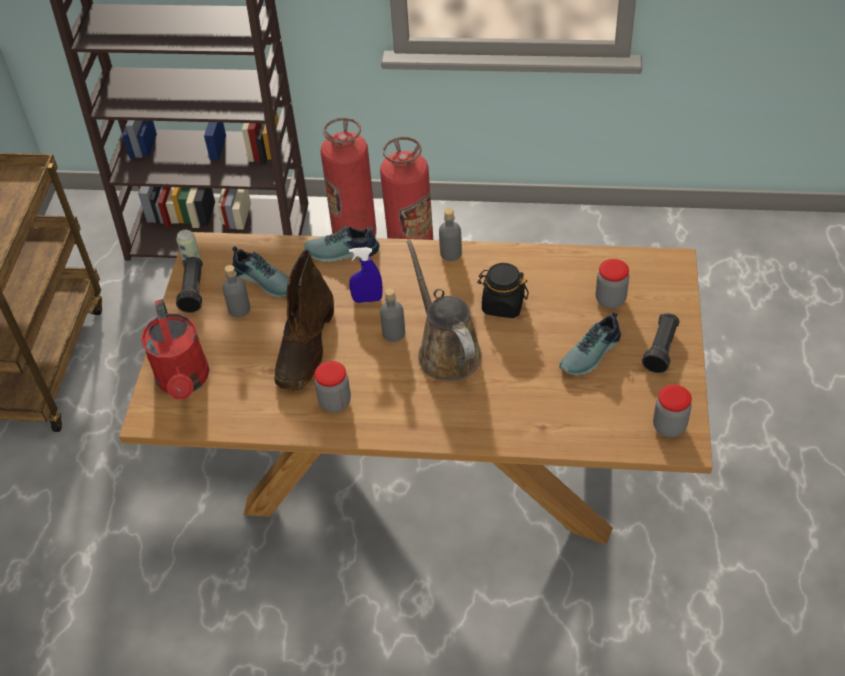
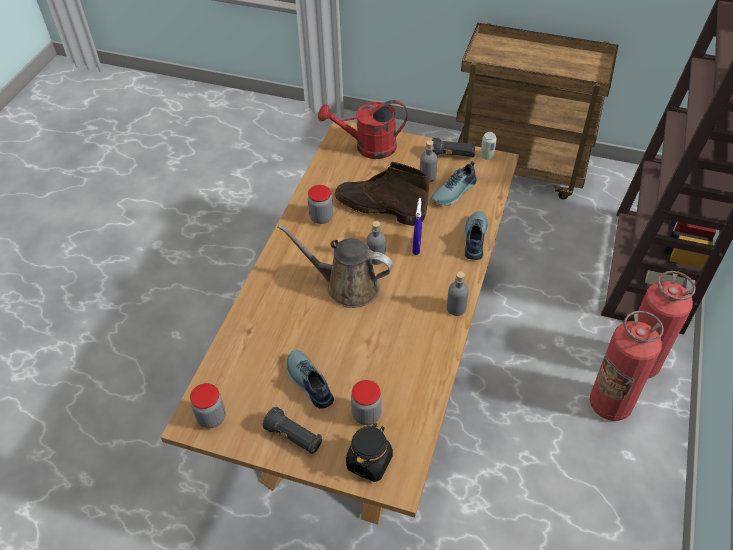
camera: 100 degrees right, 0 degrees up
brown watering can [407,240,482,381] -> brown watering can turned 150 degrees counterclockwise [277,224,393,308]
black jar [477,263,529,318] -> black jar moved to [346,423,393,482]

